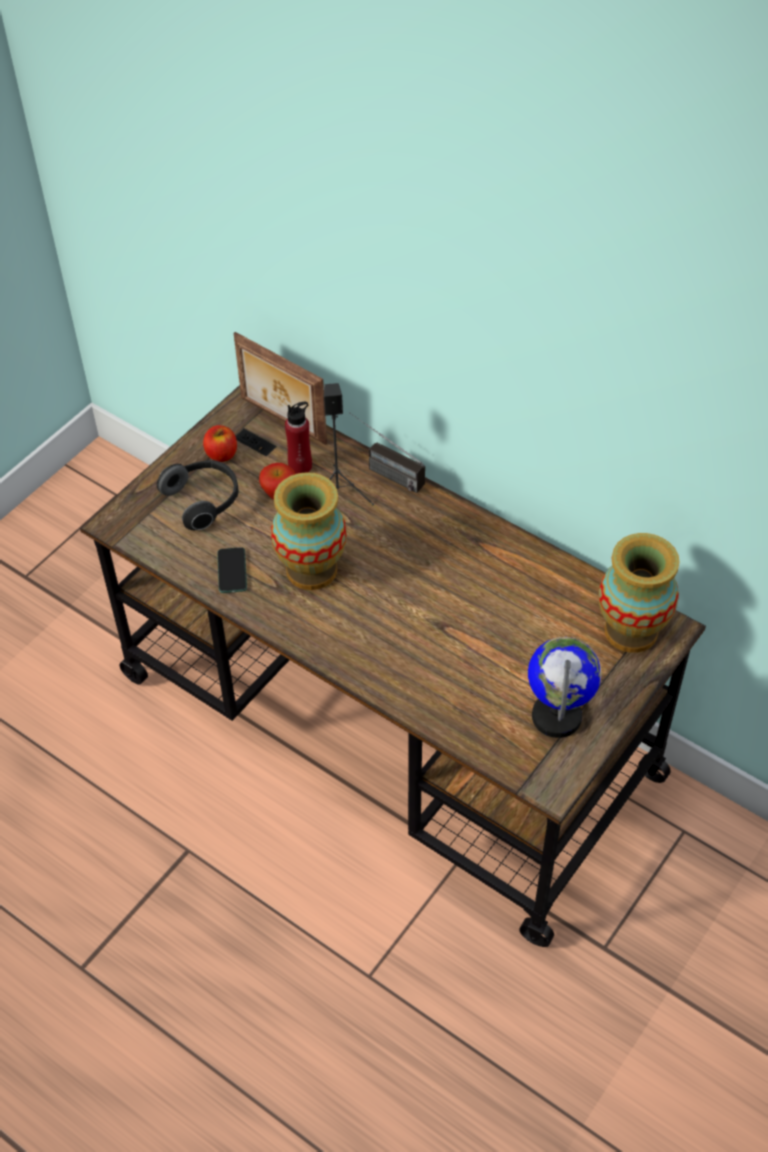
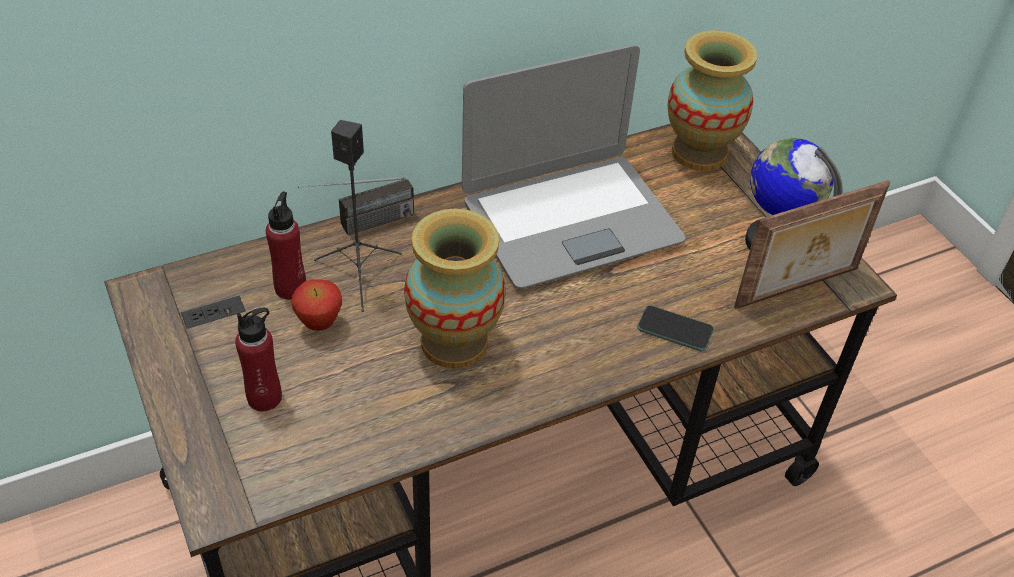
camera: 65 degrees left, 5 degrees down
headphones [157,460,239,530] -> red bottle [235,308,282,411]
apple [203,425,237,462] -> none
phone [217,547,247,593] -> phone moved to [638,306,714,351]
picture frame [234,332,327,445] -> picture frame moved to [734,180,890,309]
none -> laptop [462,44,685,289]

